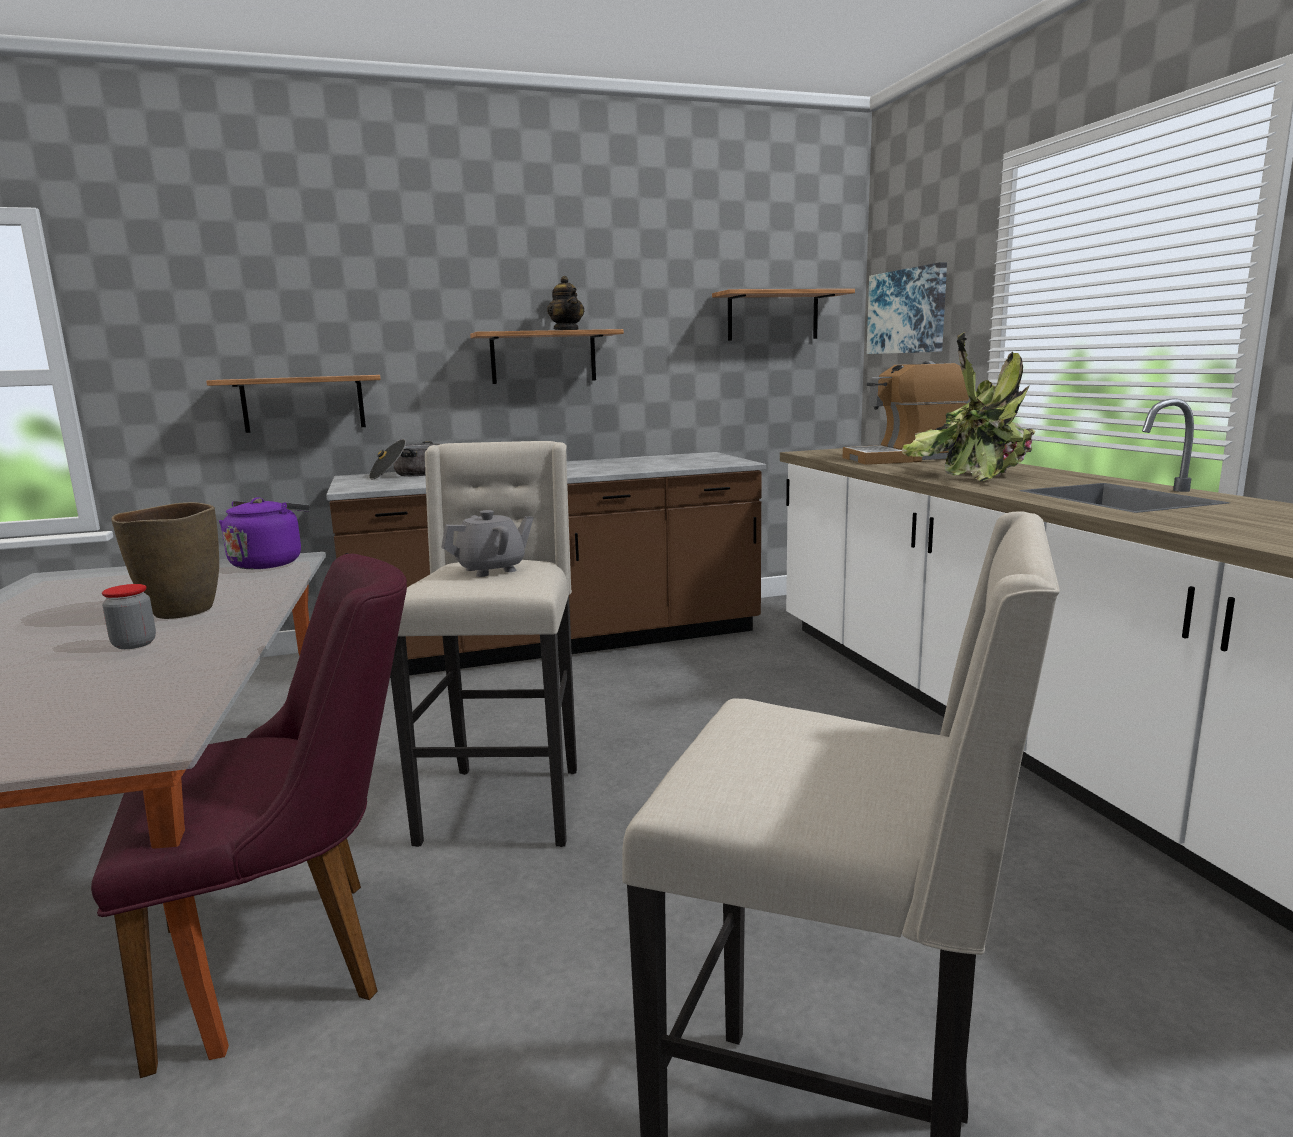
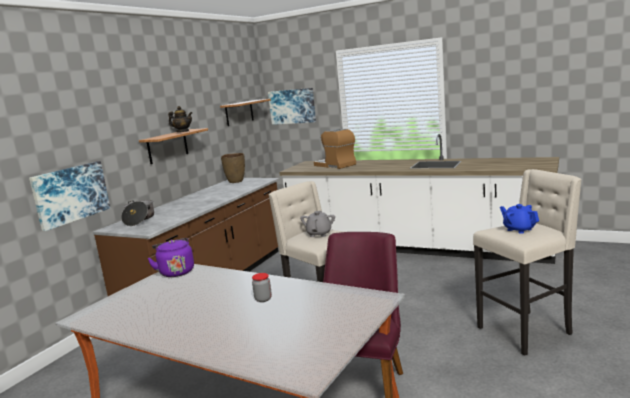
camera: 45 degrees left, 0 degrees up
brown vase [111,502,219,619] -> brown vase moved to [221,153,245,183]
shelf [206,375,381,433] -> picture [29,161,110,231]
coffee machine [843,361,969,465] -> coffee machine turned 105 degrees clockwise [314,129,356,169]
potted plant [902,332,1035,481] -> none
none -> blue teapot [500,204,539,234]

